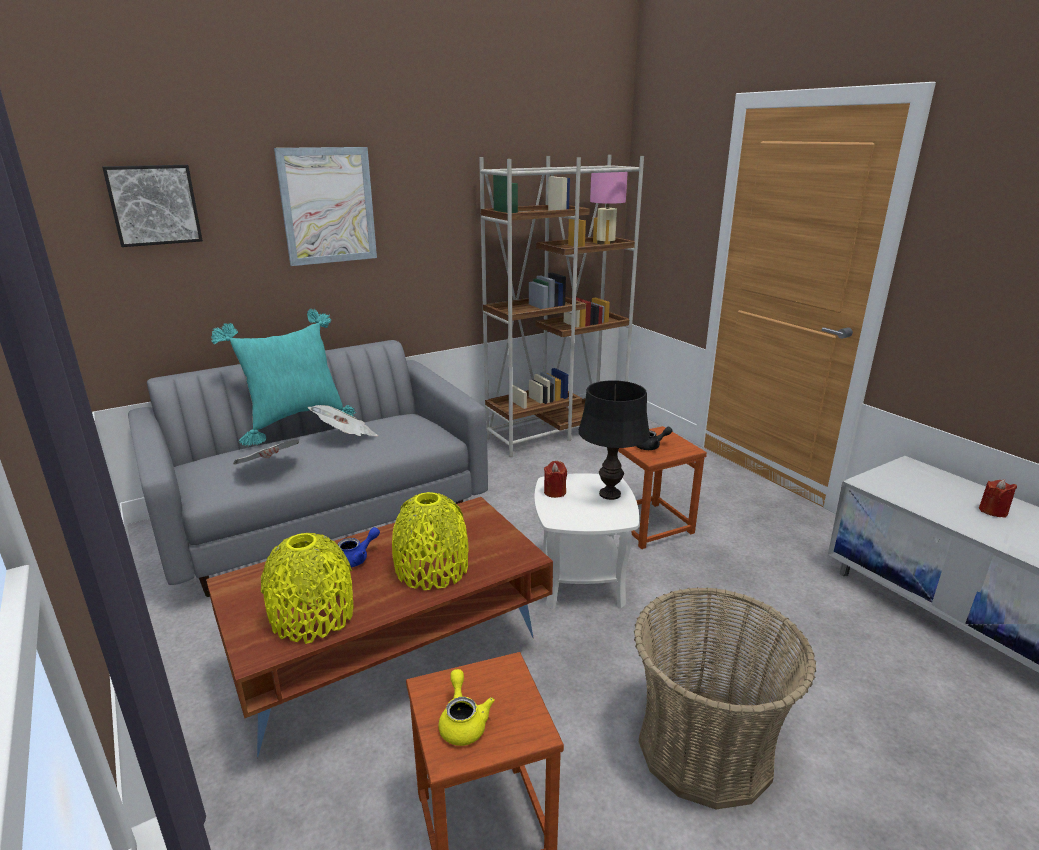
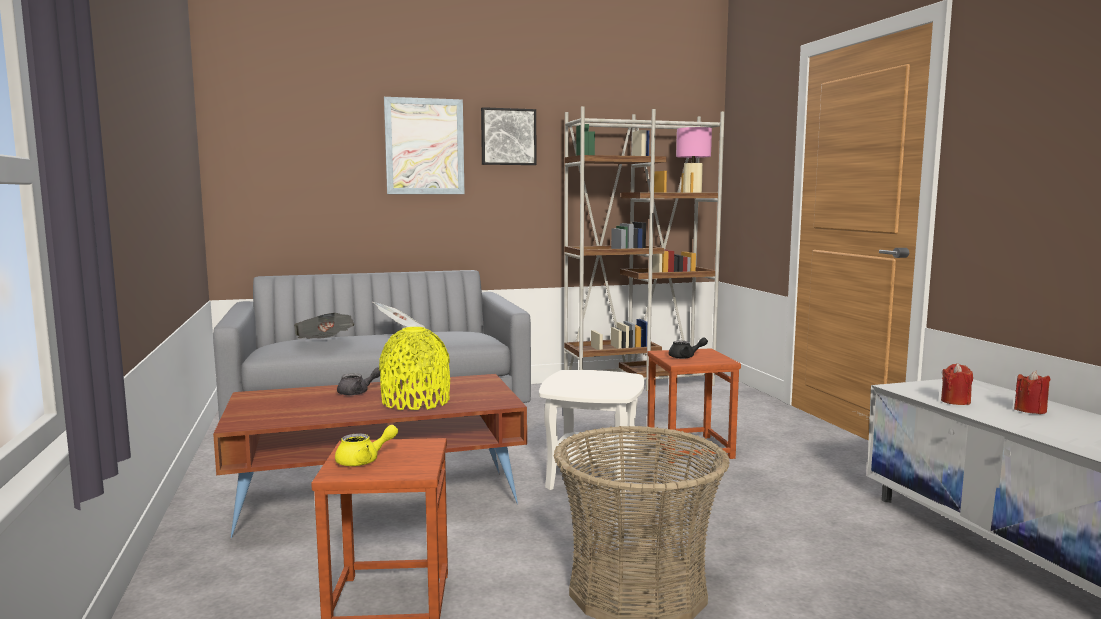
camera: 15 degrees right, 15 degrees down
picture [102,165,203,247] -> picture moved to [481,107,536,165]
turquoise pillow [211,309,356,446] -> none
yellow vase [261,533,354,644] -> none
blue teapot [338,527,380,567] -> grey teapot [337,367,380,396]
yellow teapot [439,669,495,746] -> yellow teapot turned 60 degrees clockwise [335,425,398,466]
red candle [544,461,567,498] -> red candle moved to [941,363,973,405]
black table lamp [579,380,650,500] -> none

